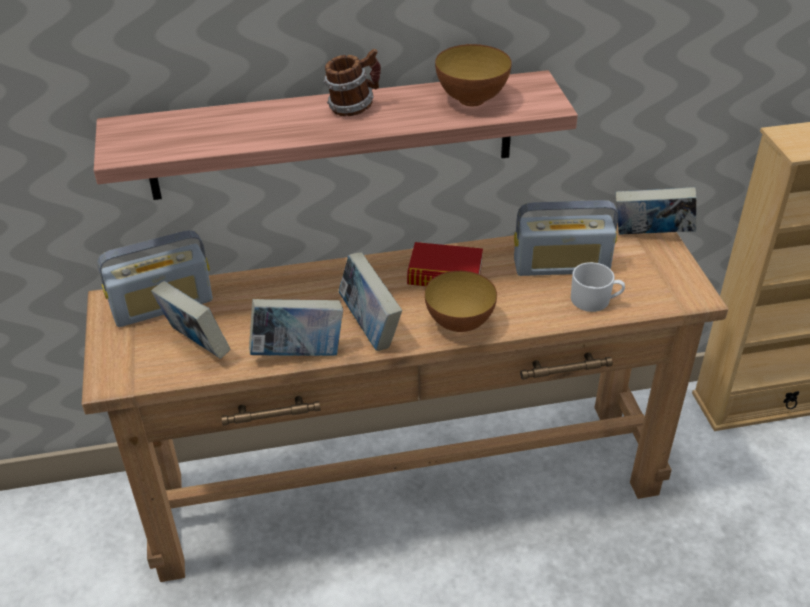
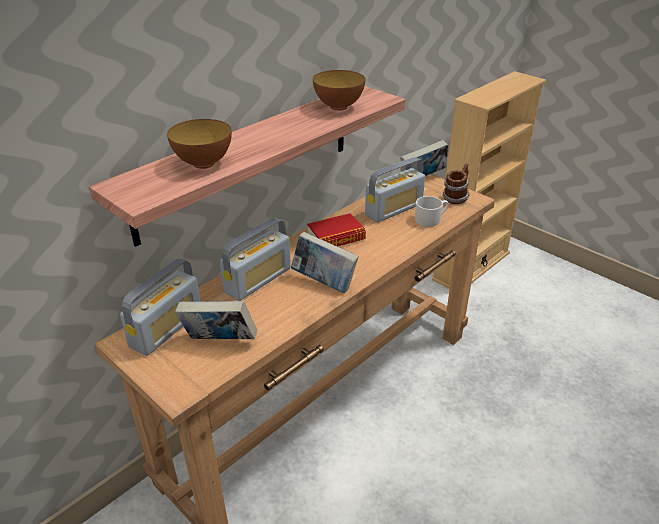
camera: 35 degrees left, 5 degrees down
book [249,299,343,356] -> none
mug [324,49,381,116] -> mug moved to [442,163,470,204]
bowl [424,271,497,332] -> bowl moved to [167,119,232,169]
none -> radio [220,218,291,301]

